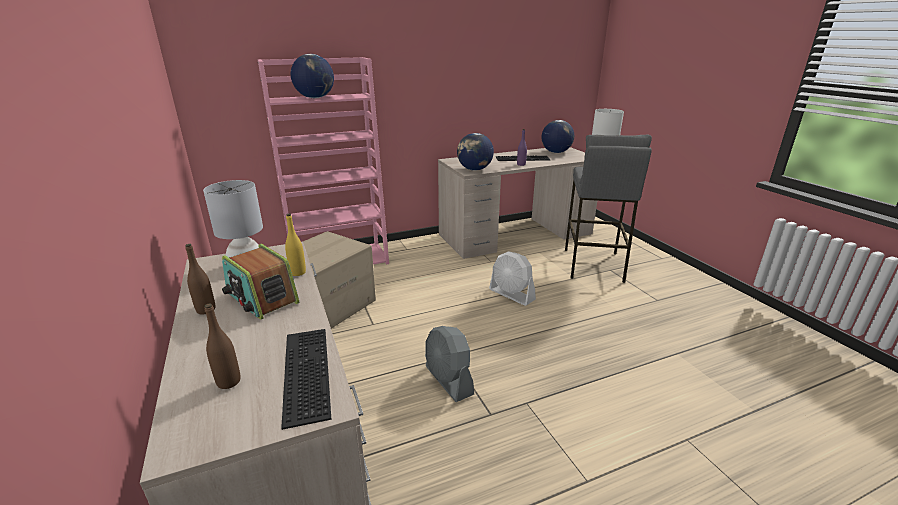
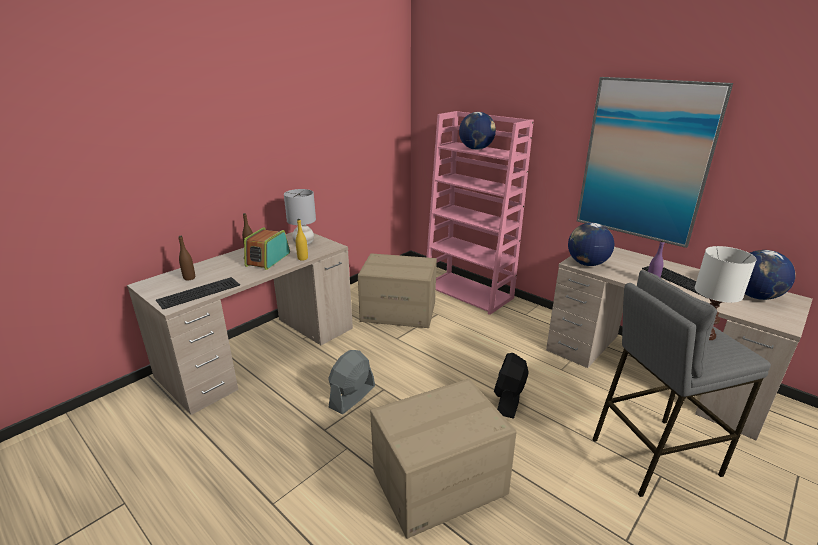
camera: 65 degrees right, 0 degrees up
white fan [489,251,536,306] -> black fan [494,353,529,419]
none -> cardboard box [370,379,517,539]
none -> picture [577,77,733,248]

